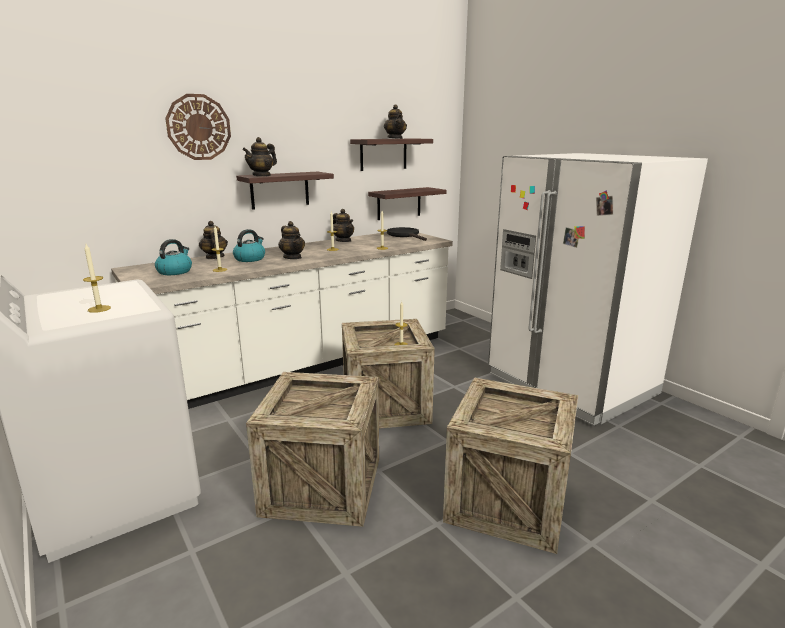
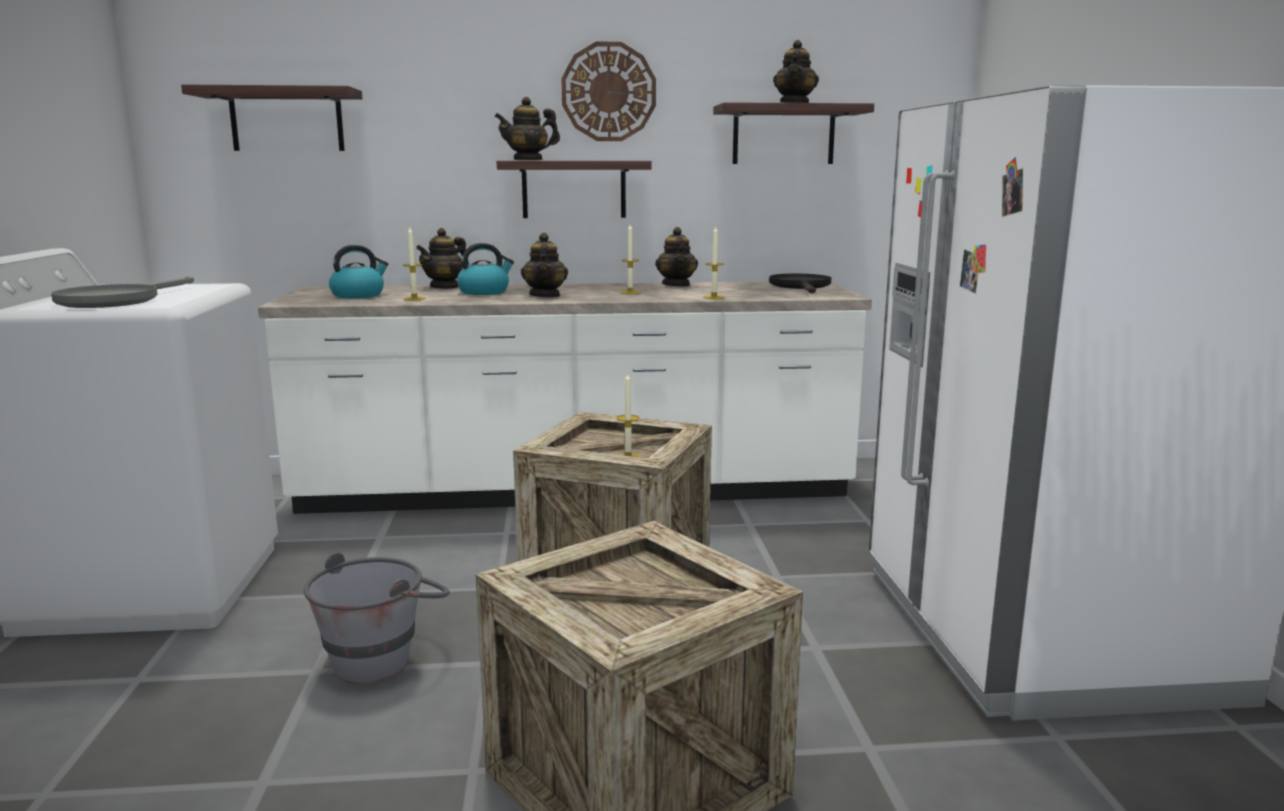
camera: 30 degrees right, 5 degrees down
candle [83,244,111,313] -> grey frying pan [51,276,194,308]
wall clock [165,94,231,160] -> wall clock moved to [561,41,656,141]
teapot [199,221,228,259] -> teapot turned 150 degrees counterclockwise [416,228,469,289]
crate [246,372,379,527] -> grey bucket [304,553,450,684]
shelf [368,187,446,220] -> shelf moved to [181,85,362,151]

